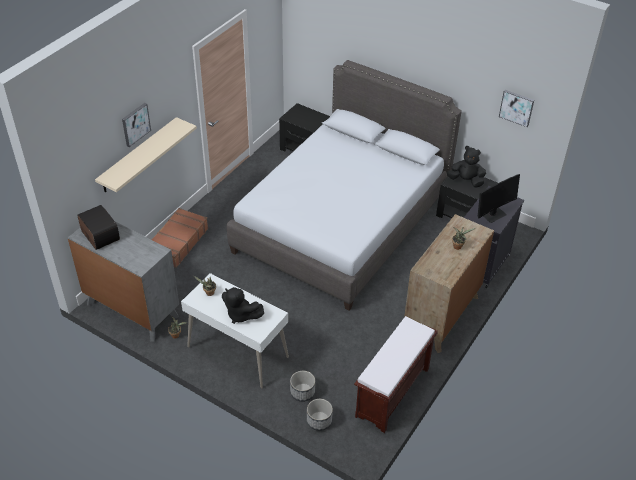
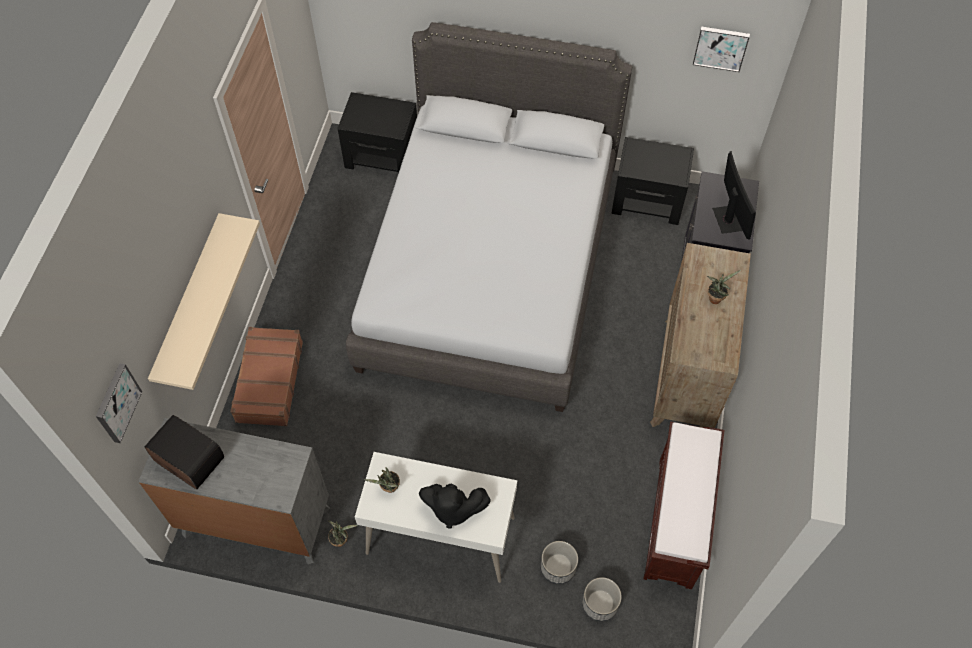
camera: 20 degrees left, 15 degrees up
picture [122,103,151,147] -> picture moved to [96,363,142,443]
black plush toy [447,146,486,188] -> none
monitor [478,174,520,223] -> monitor turned 45 degrees counterclockwise [712,151,756,240]

